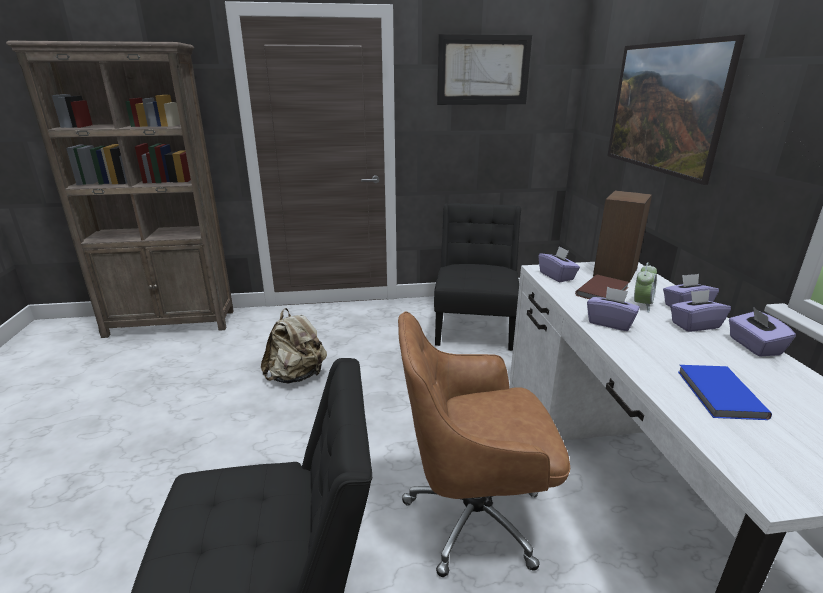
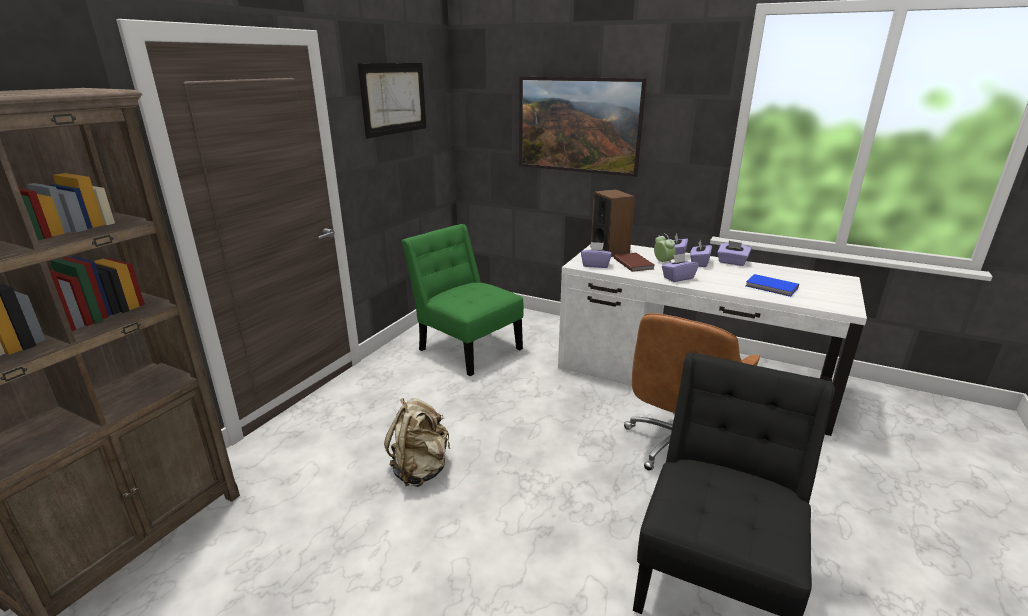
camera: 55 degrees left, 0 degrees up
black chair [434,203,521,351] -> green chair [402,224,524,376]

